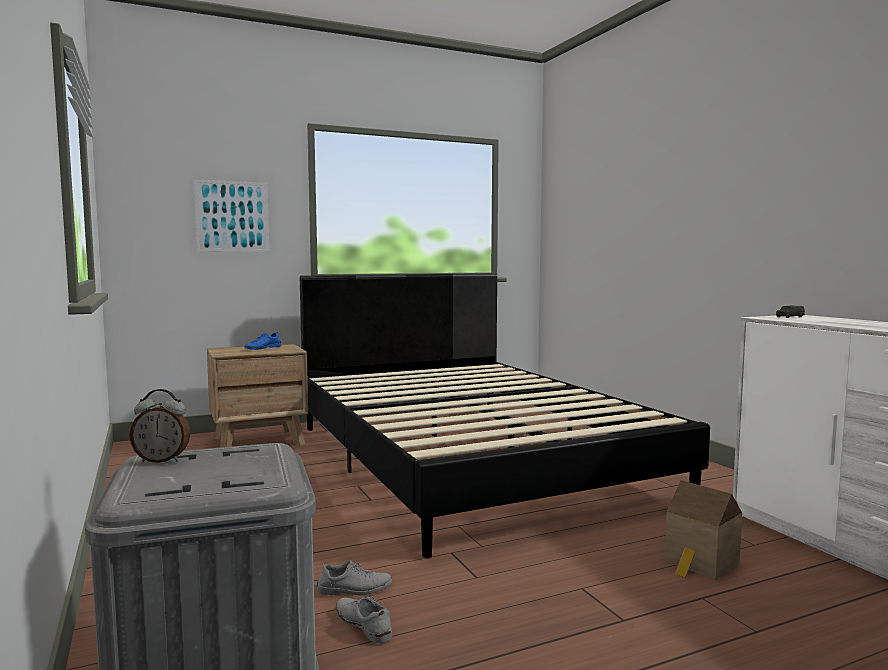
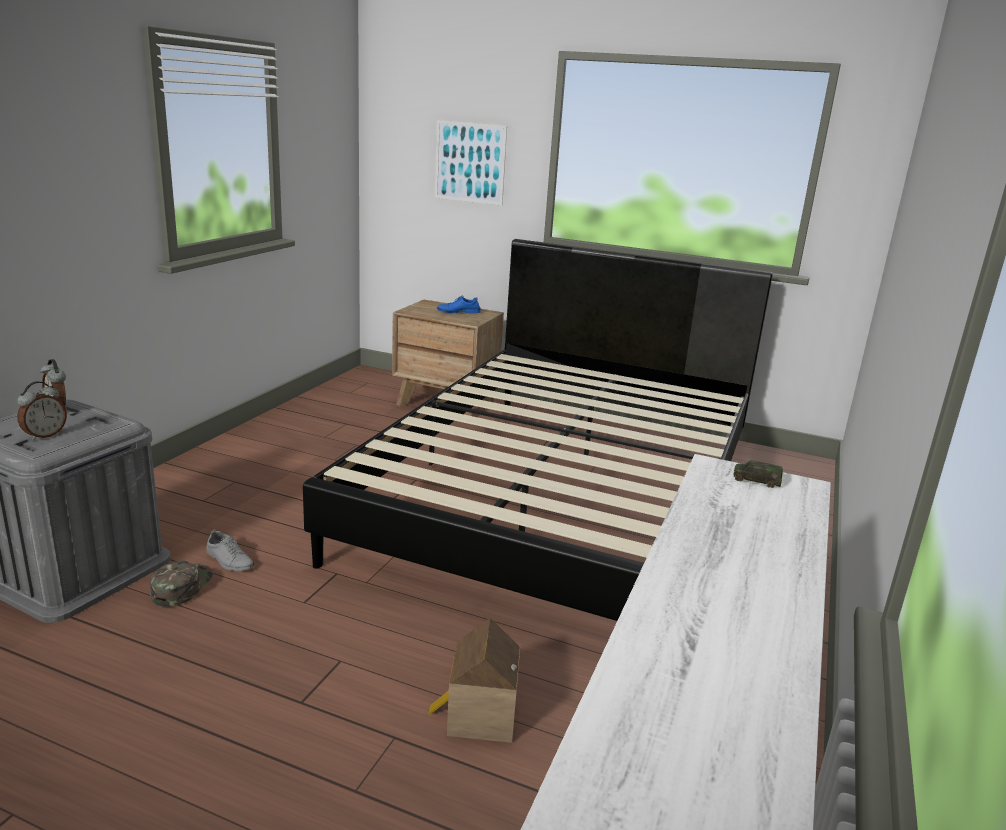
camera: 45 degrees right, 15 degrees up
grey shoe [336,596,392,643] -> green cap [150,561,213,607]
none -> alarm clock [17,381,67,441]

